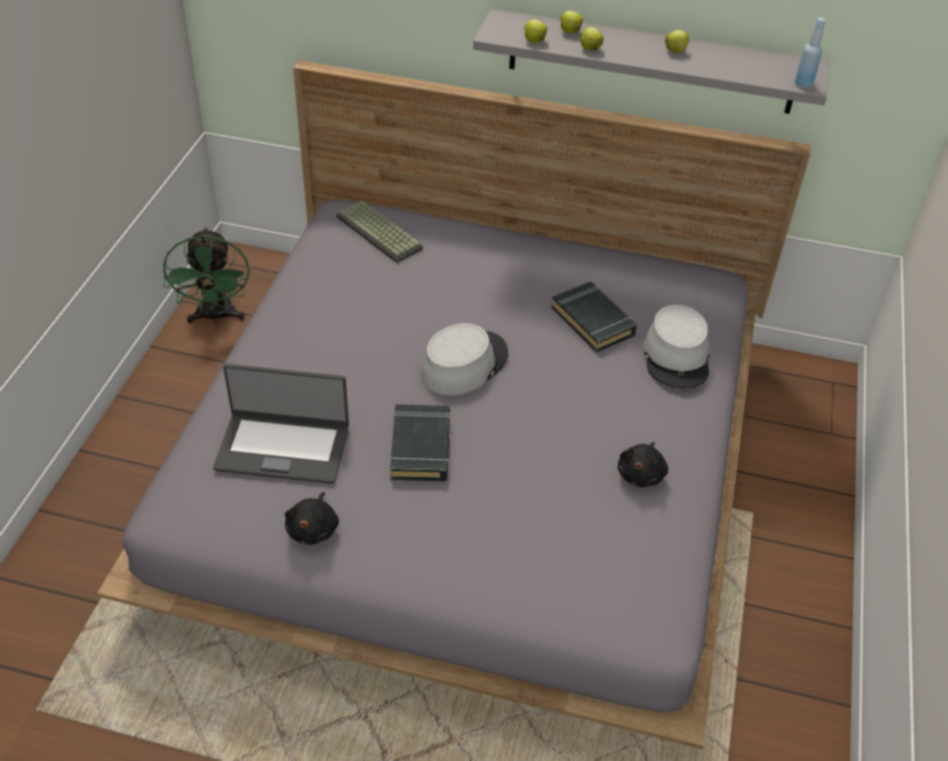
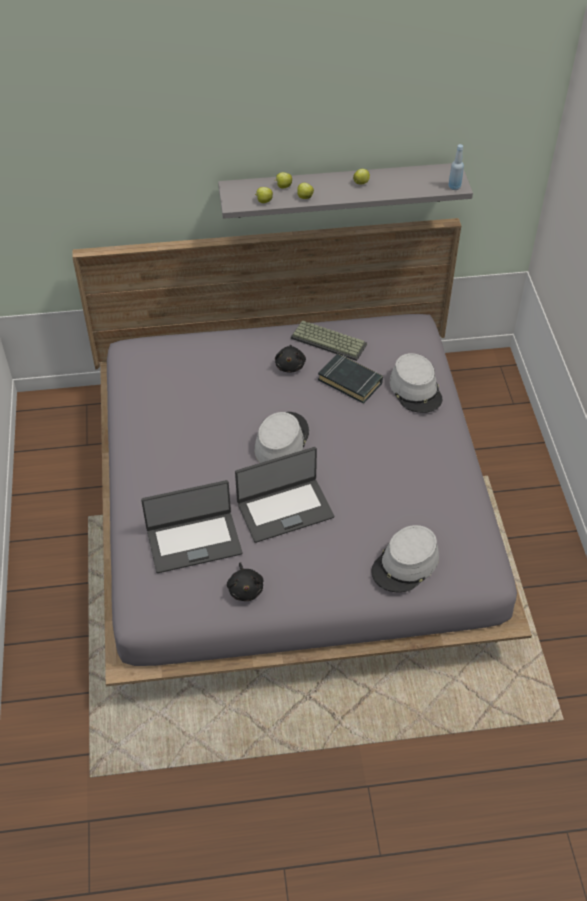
camera: 20 degrees left, 5 degrees up
green fan [163,227,250,324] -> none
keyboard [336,200,423,263] -> keyboard moved to [291,320,367,361]
black book [390,404,450,481] -> laptop [235,447,334,543]
black plush toy [618,442,668,487] -> black plush toy moved to [275,345,306,373]
none -> grey hat [371,525,439,593]

